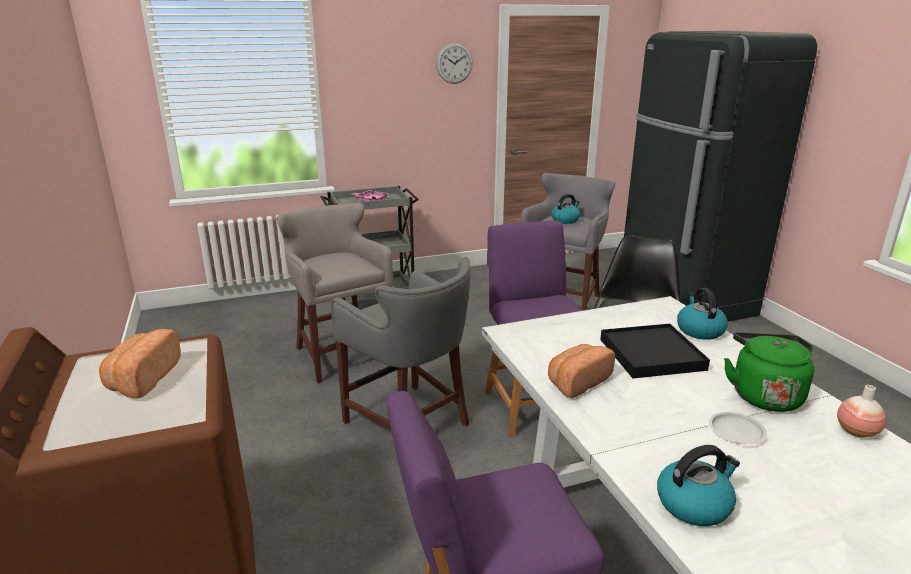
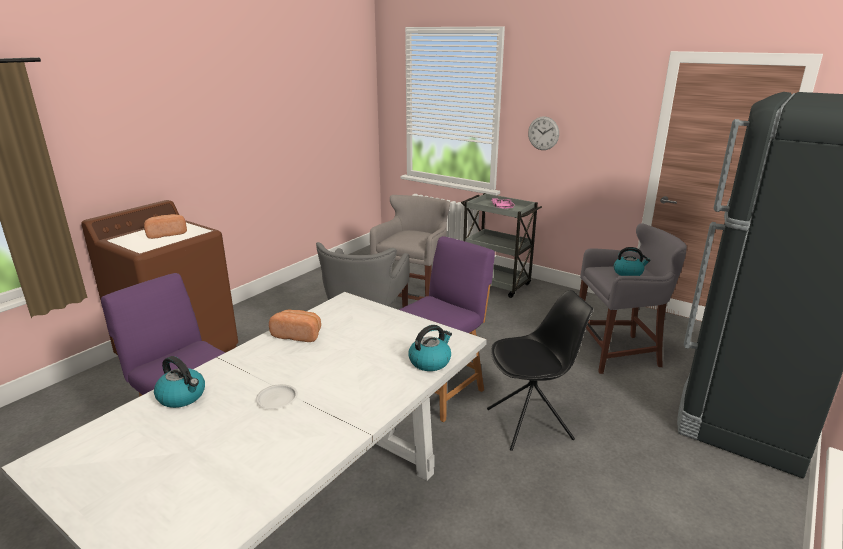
camera: 55 degrees right, 0 degrees up
wall clock [436,43,473,84] -> wall clock moved to [528,116,559,150]
black tray [600,324,710,379] -> none
green kettle [724,332,814,412] -> none
vase [837,385,886,438] -> none

